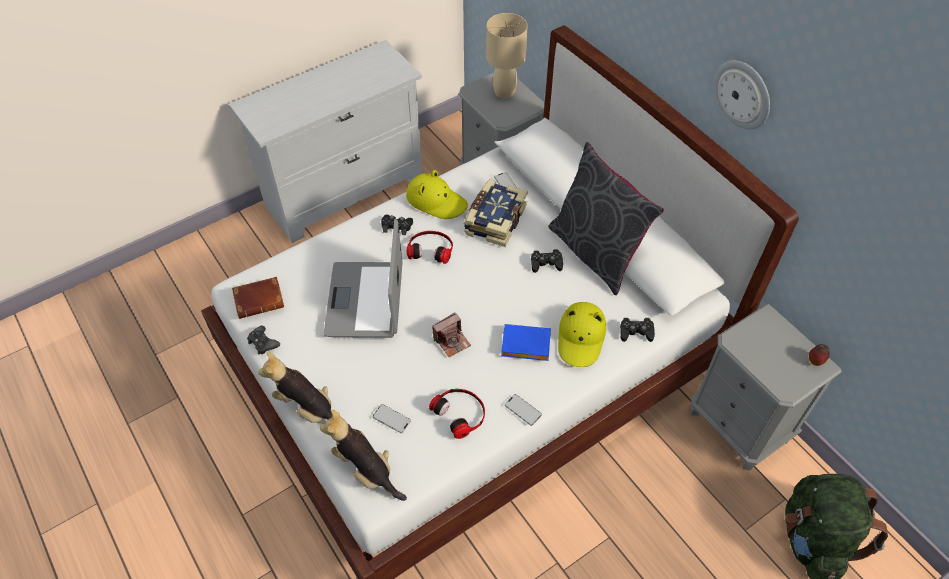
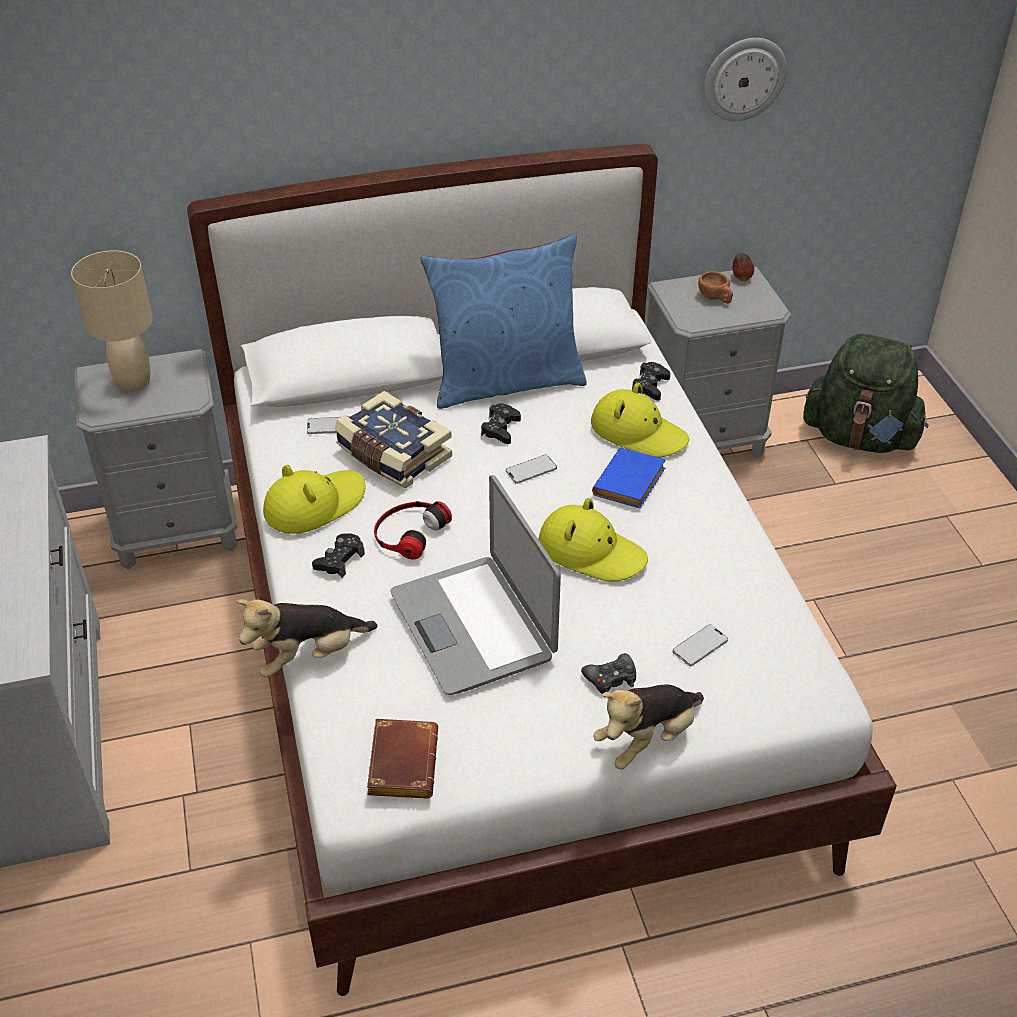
camera: 70 degrees left, 10 degrees down
black game controller [247,325,280,355] -> black game controller moved to [581,653,636,694]
plush toy [320,409,407,501] -> plush toy moved to [236,599,377,677]
laptop [324,219,403,338] -> laptop turned 45 degrees clockwise [390,475,561,695]
headphones [429,389,485,439] -> none
camera [432,312,471,357] -> yellow hat [538,498,648,582]
phone [505,394,542,426] -> phone moved to [506,455,557,484]
grey pillow [548,142,664,295] -> blue pillow [420,234,587,409]
wall clock [714,60,770,130] -> wall clock moved to [704,38,787,121]
none -> brown cup [698,271,733,303]

